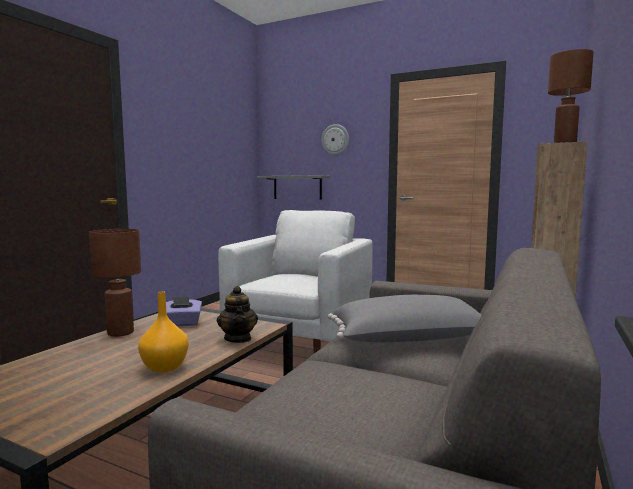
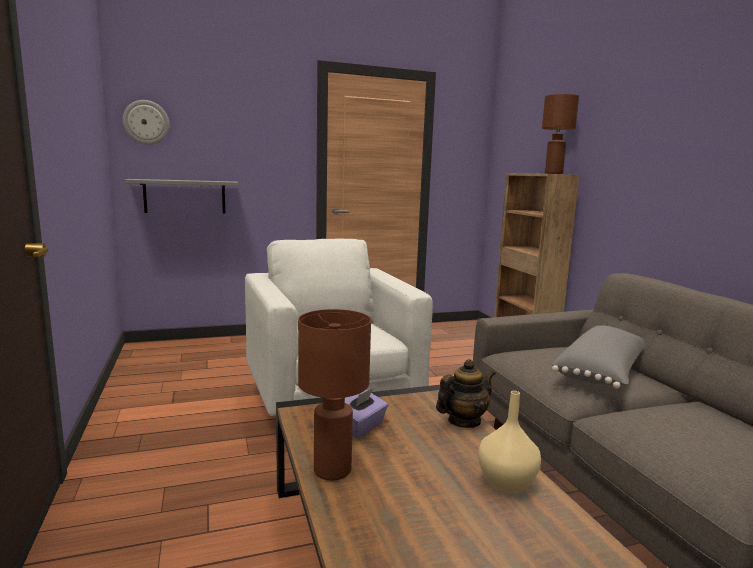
camera: 45 degrees left, 5 degrees up
orange vase [138,292,189,372] -> beige vase [478,391,541,493]
teapot [217,286,258,343] -> teapot turned 60 degrees counterclockwise [436,359,496,428]
wall clock [321,124,349,155] -> wall clock moved to [123,100,170,145]

